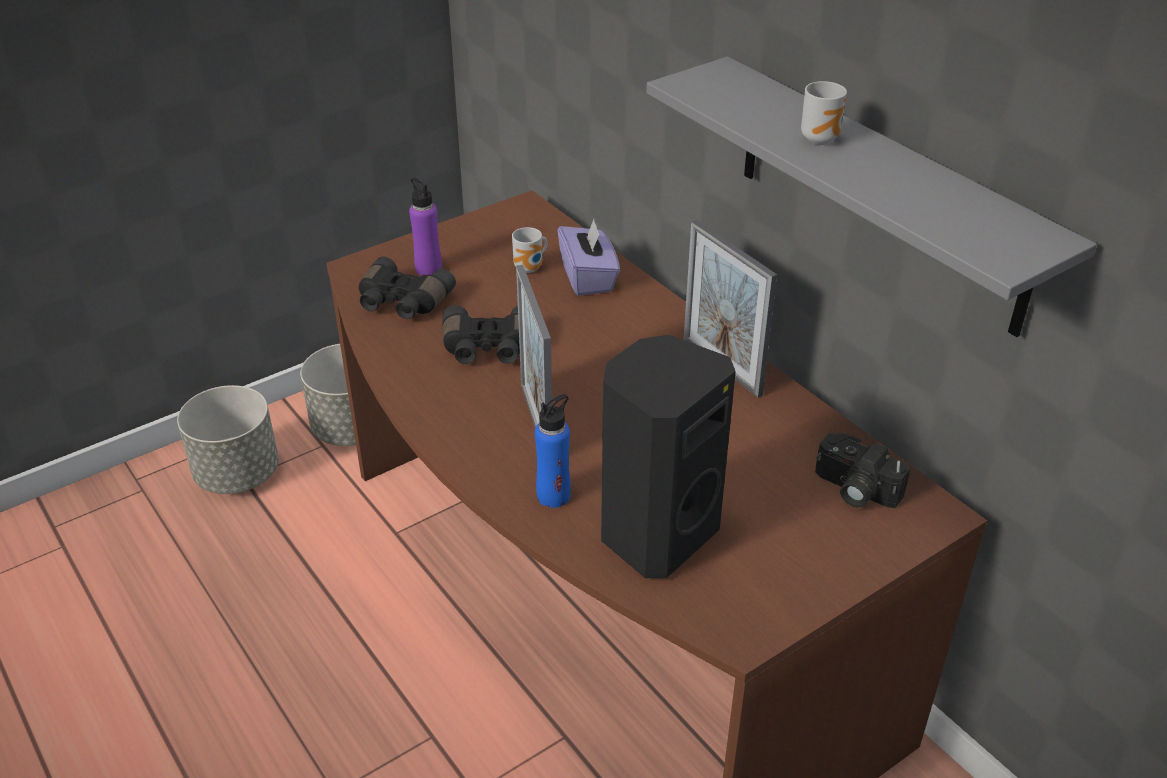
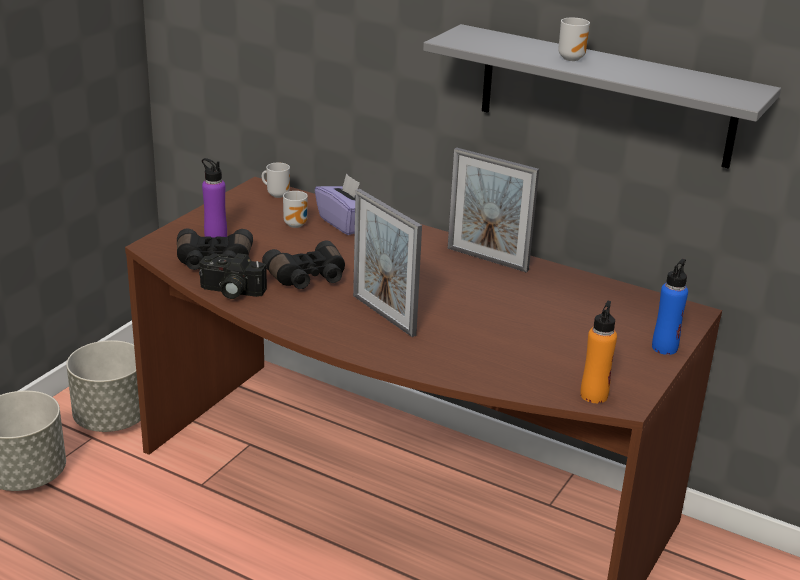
camera: 25 degrees left, 10 degrees down
blue bottle [535,394,571,508] -> blue bottle moved to [652,259,688,355]
black speaker [601,335,736,578] -> none
camera [815,433,910,508] -> camera moved to [199,253,267,299]
none -> mug [262,163,290,198]
none -> orange bottle [580,301,617,403]

